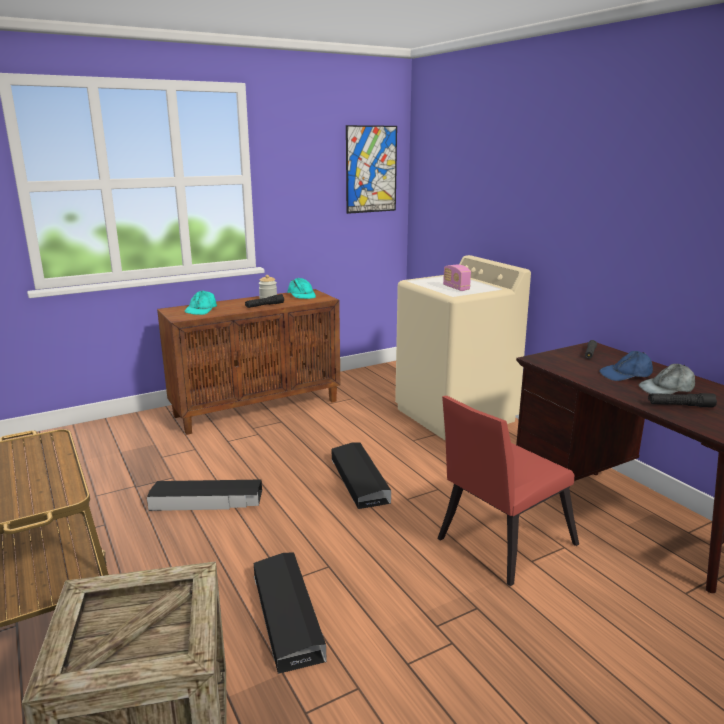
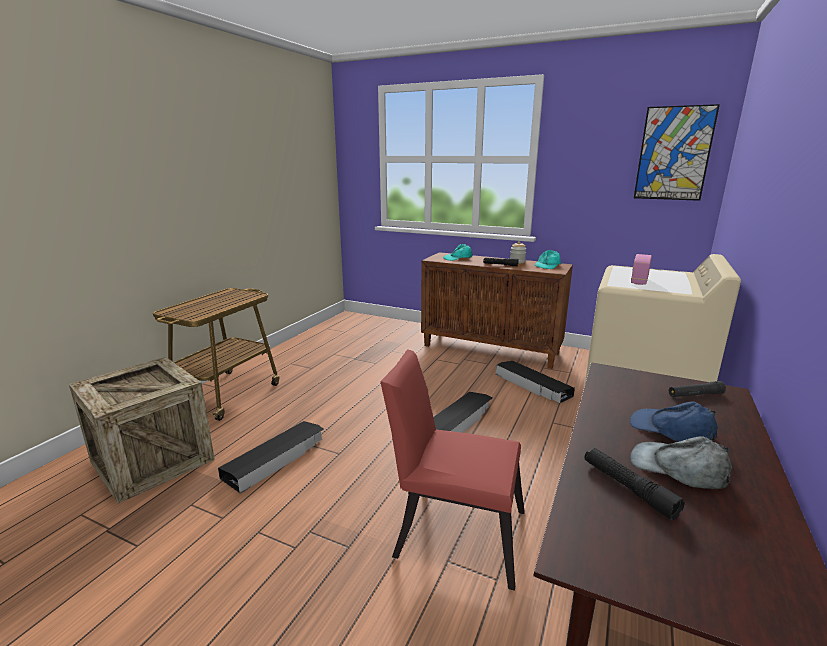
camera: 55 degrees right, 0 degrees up
black storage box [147,479,262,511] -> black storage box moved to [496,361,575,403]

